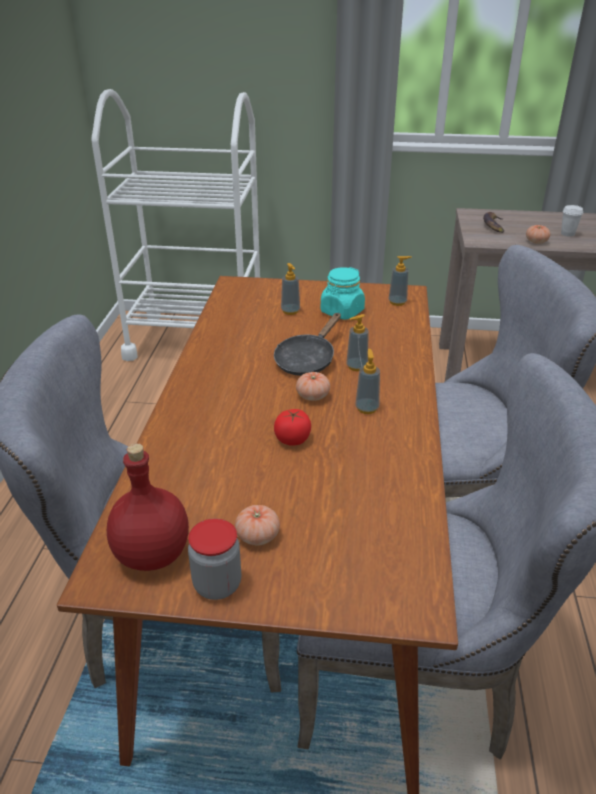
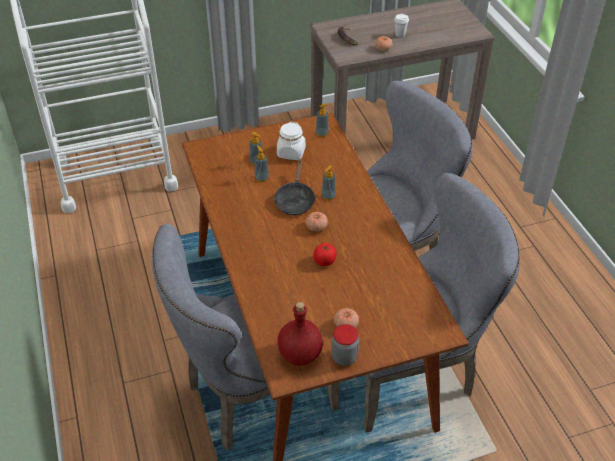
camera: 25 degrees left, 10 degrees up
turquoise jar [321,267,365,320] -> white jar [277,122,306,160]
soap dispenser [355,349,380,414] -> soap dispenser moved to [255,145,269,182]

